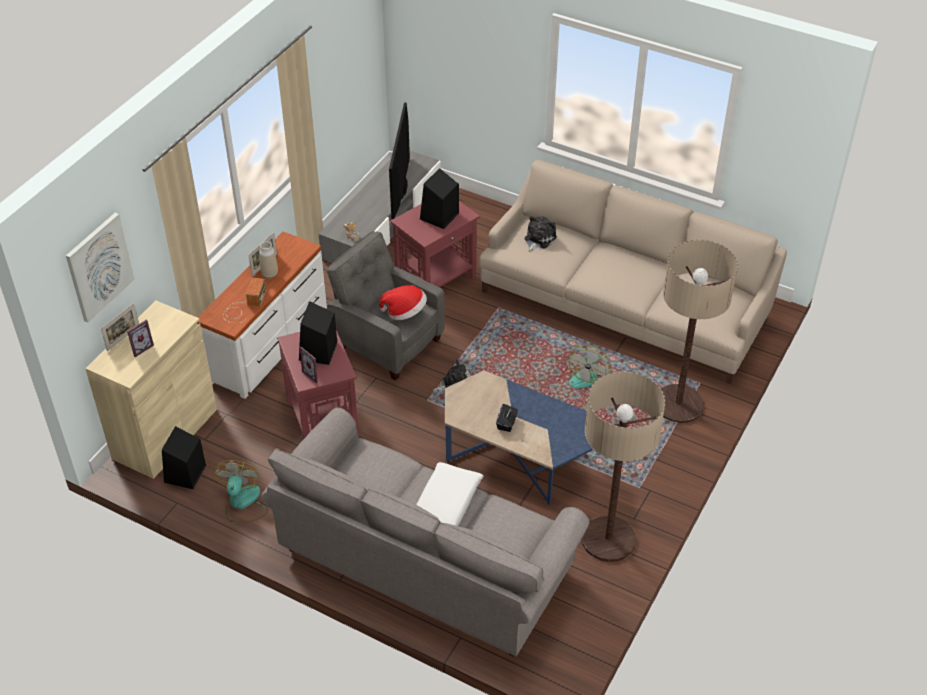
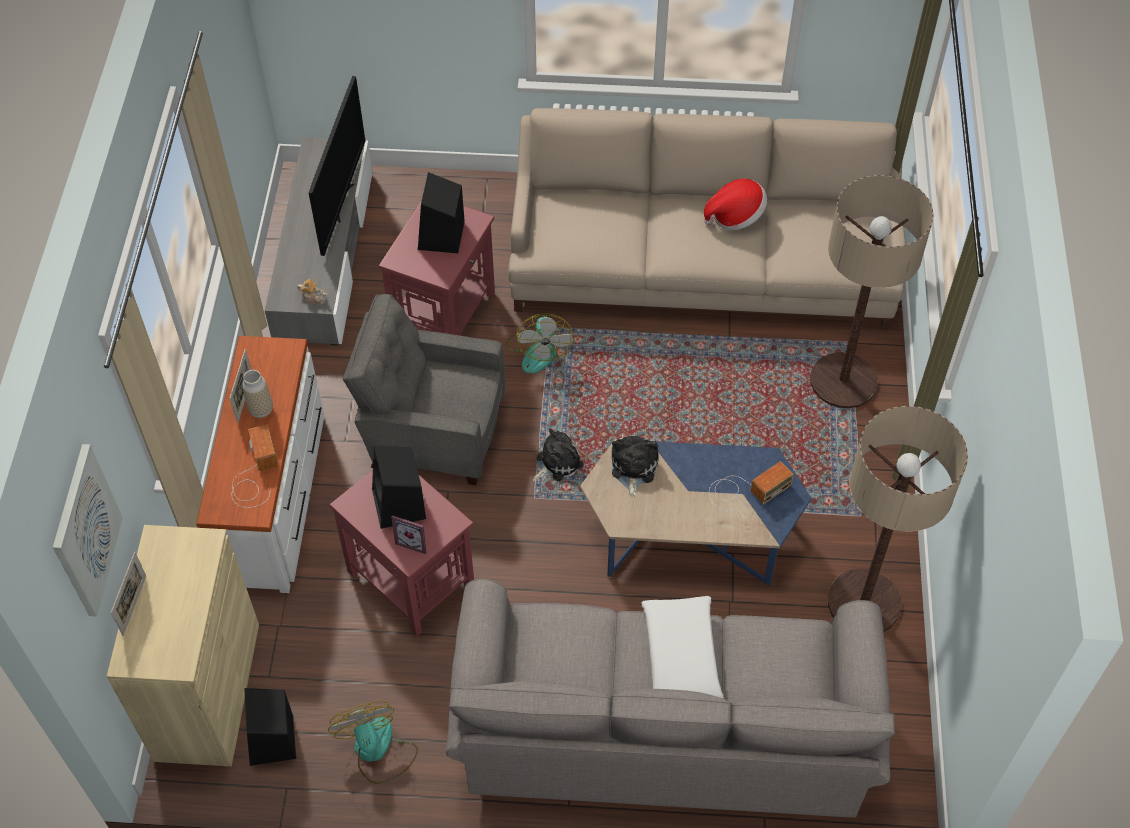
camera: 25 degrees left, 10 degrees up
picture frame [127,319,154,357] -> none
hat [379,285,427,320] -> hat moved to [704,178,767,230]
television [389,102,410,219] -> television turned 150 degrees counterclockwise [309,76,365,256]
black tissue box [496,404,518,432] -> none
plush toy [524,216,557,252] -> plush toy moved to [612,435,659,497]
fan [569,345,610,389] -> fan moved to [506,313,574,374]
none -> radio [709,461,794,511]

